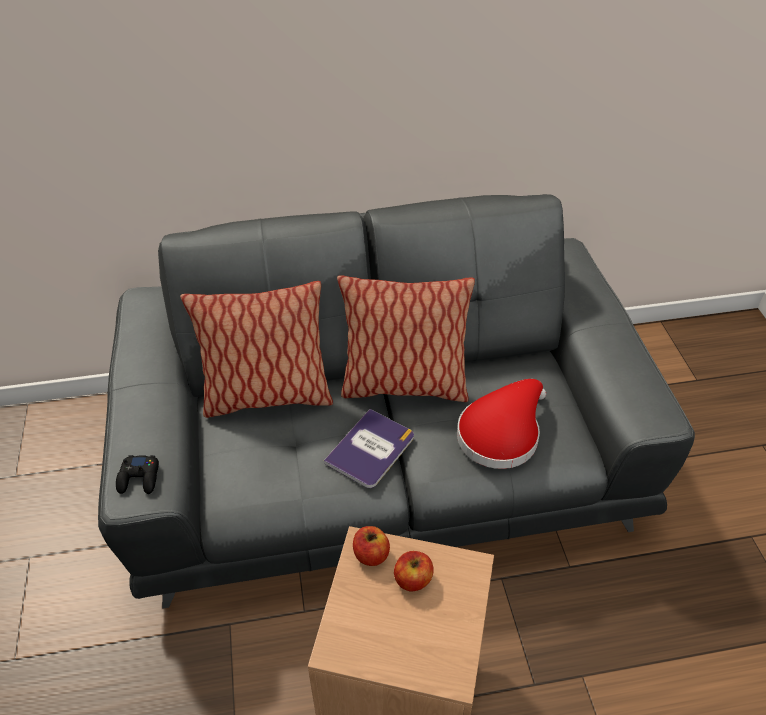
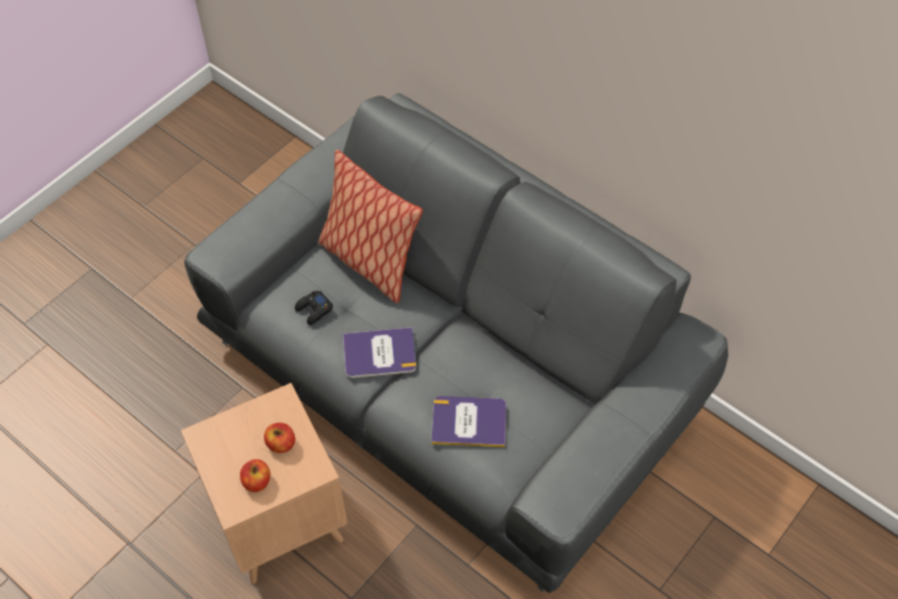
camera: 50 degrees right, 10 degrees up
black game controller [116,455,159,494] -> black game controller moved to [295,290,333,325]
pillow [337,275,475,402] -> none
apple [353,526,390,566] -> apple moved to [240,459,270,492]
red hat [457,379,546,469] -> book [431,396,506,447]

